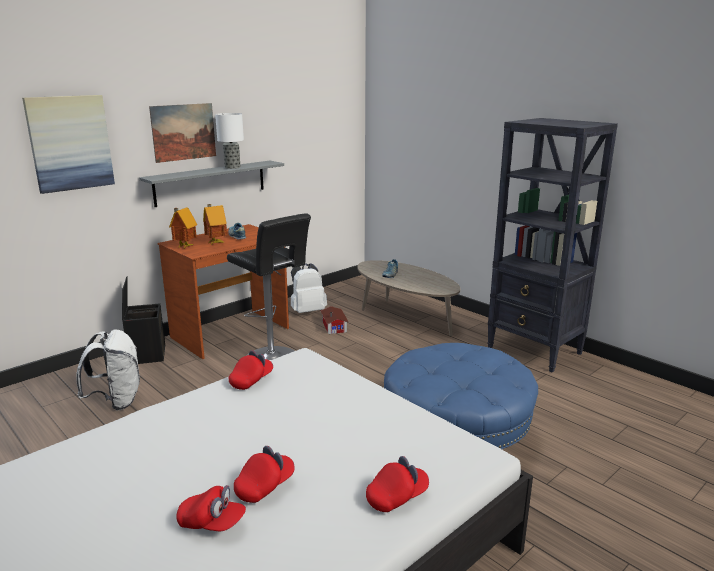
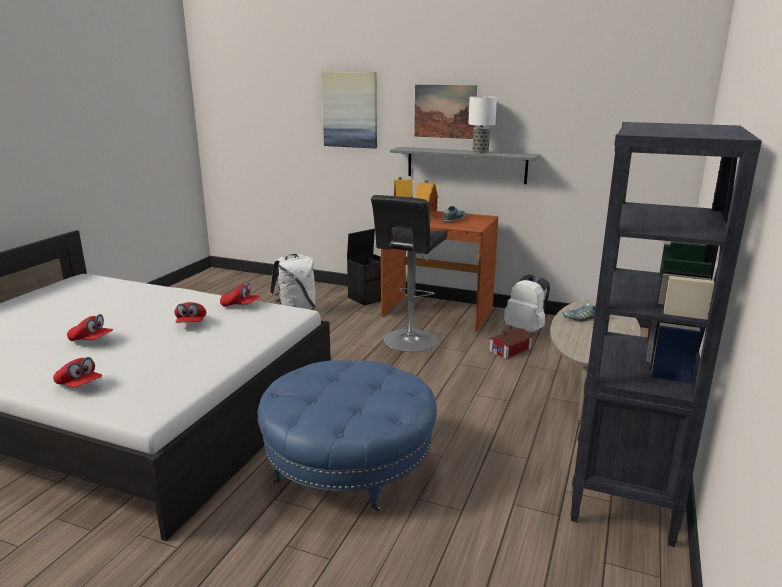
camera: 65 degrees right, 0 degrees up
red cap [176,485,246,531] -> red cap moved to [174,302,206,323]

